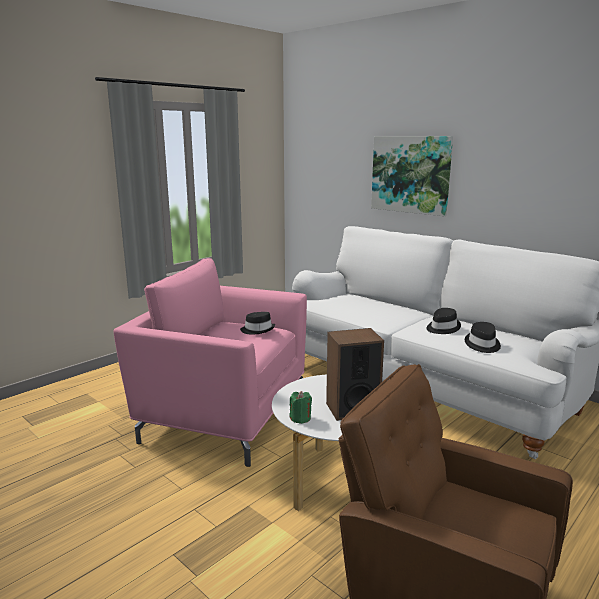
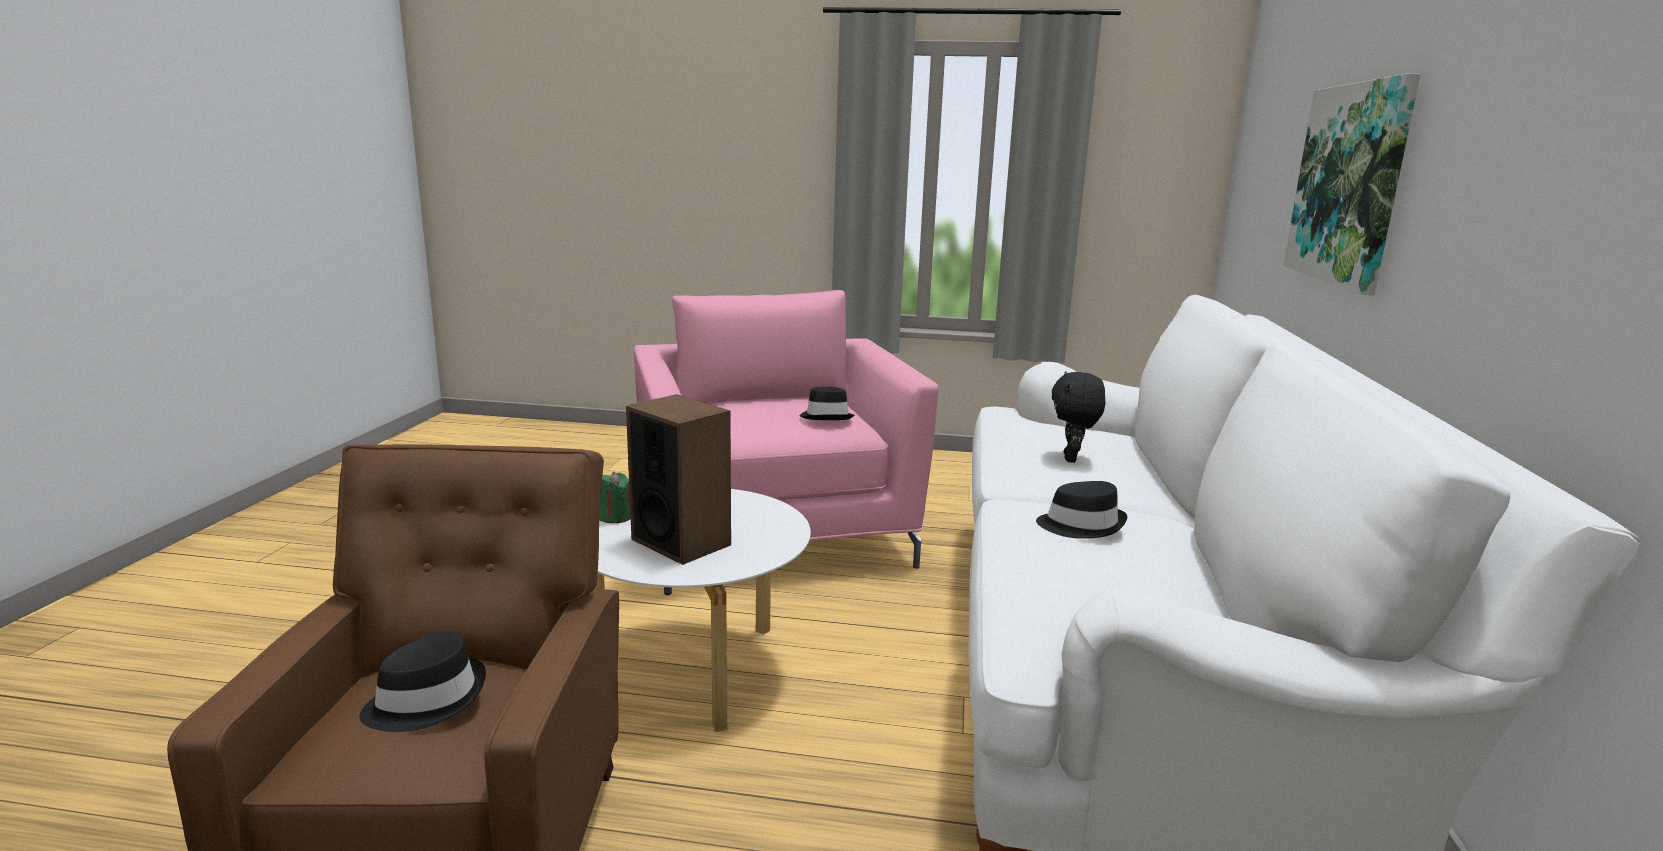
camera: 55 degrees right, 0 degrees up
black hat [465,322,501,353] -> black hat moved to [359,631,486,732]
none -> black plush toy [1052,371,1105,463]

